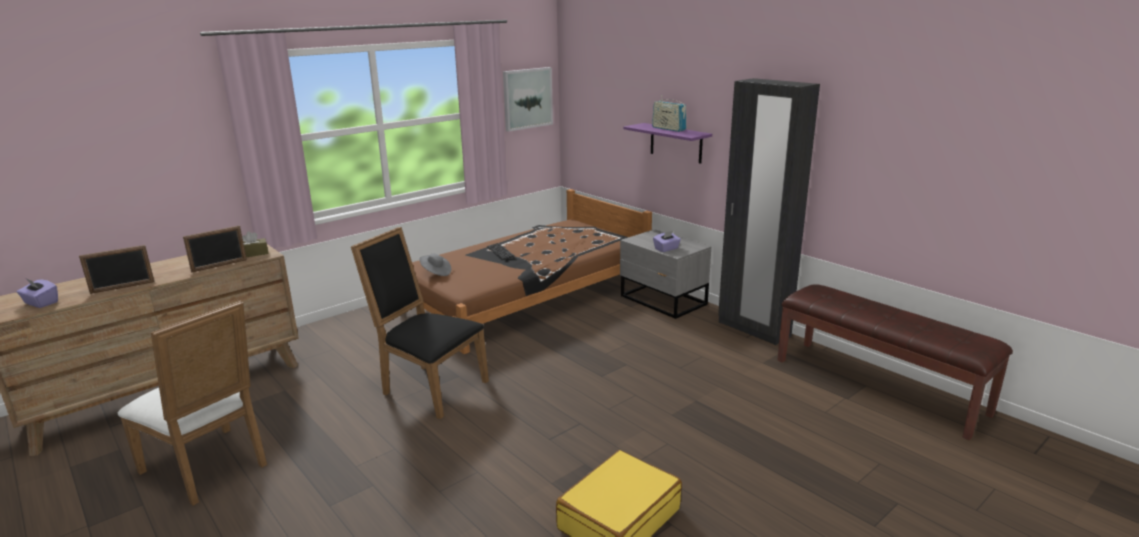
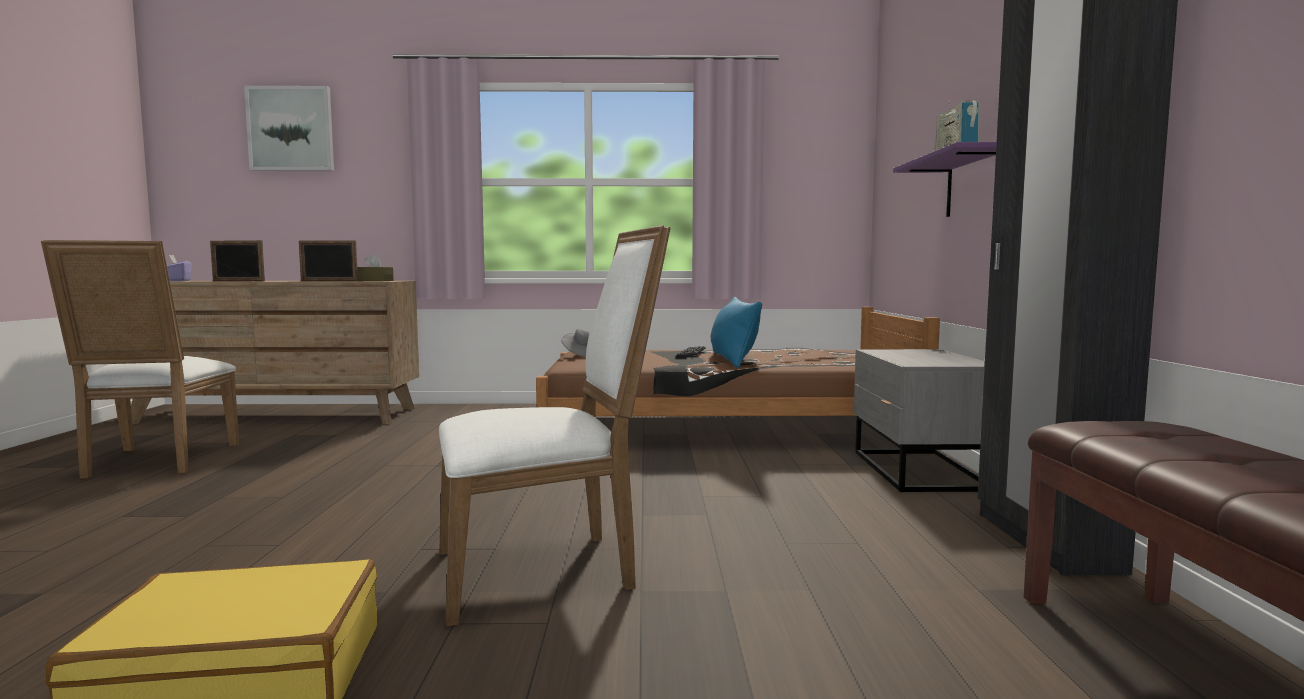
camera: 40 degrees right, 15 degrees down
black chair [351,227,489,419] -> none
picture [503,67,553,132] -> picture moved to [244,86,334,171]
purple tissue box [653,231,681,252] -> none
none -> white chair [439,225,670,627]
none -> blue pillow [711,297,762,368]

